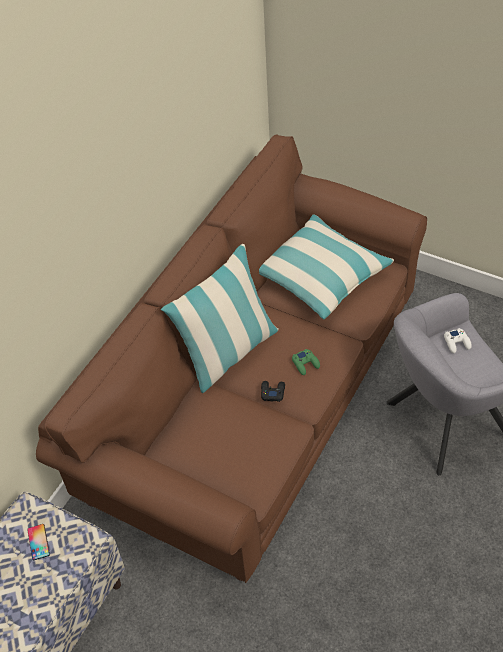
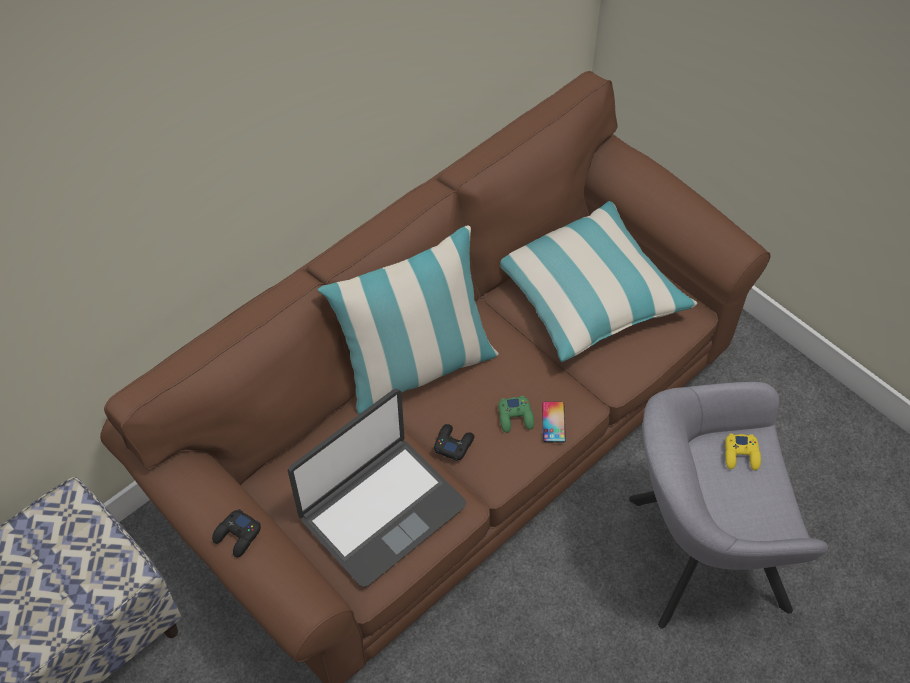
camera: 15 degrees right, 5 degrees up
phone [27,524,50,560] -> phone moved to [542,402,566,442]
white game controller [444,328,472,353] -> yellow game controller [725,434,761,470]
none -> black game controller [212,509,261,558]
none -> laptop [288,388,467,587]

